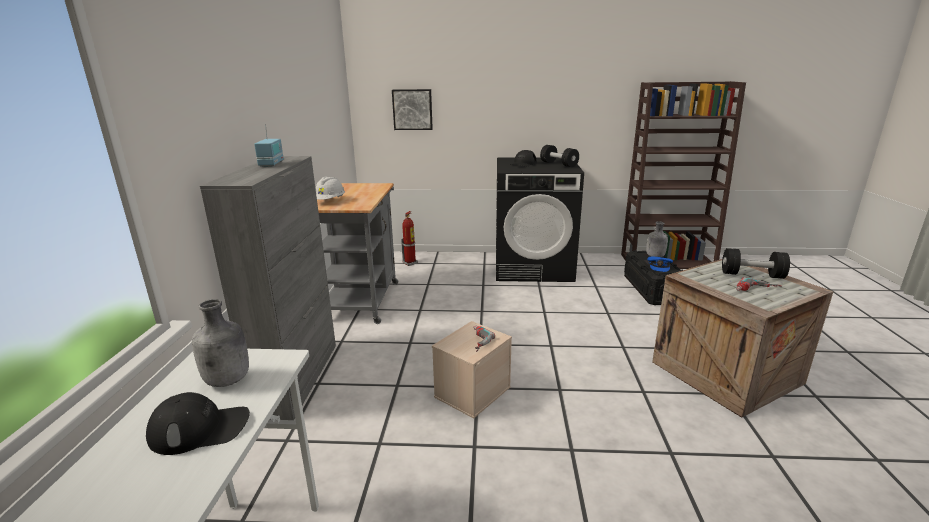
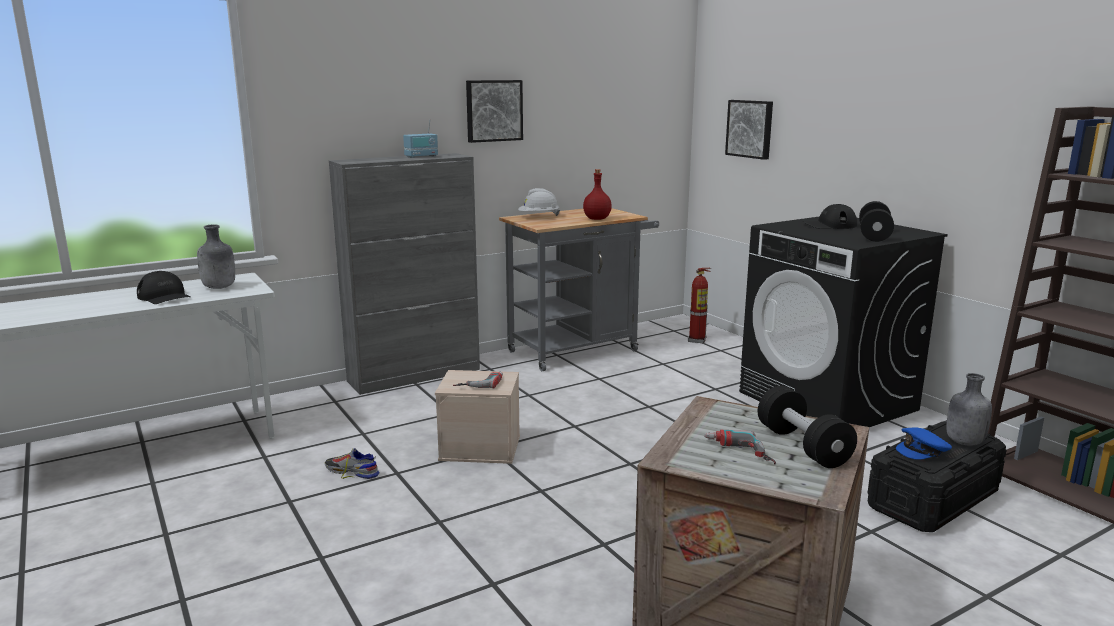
camera: 55 degrees right, 5 degrees down
none -> shoe [325,448,380,479]
none -> picture [466,80,523,143]
none -> red bottle [583,169,612,220]

